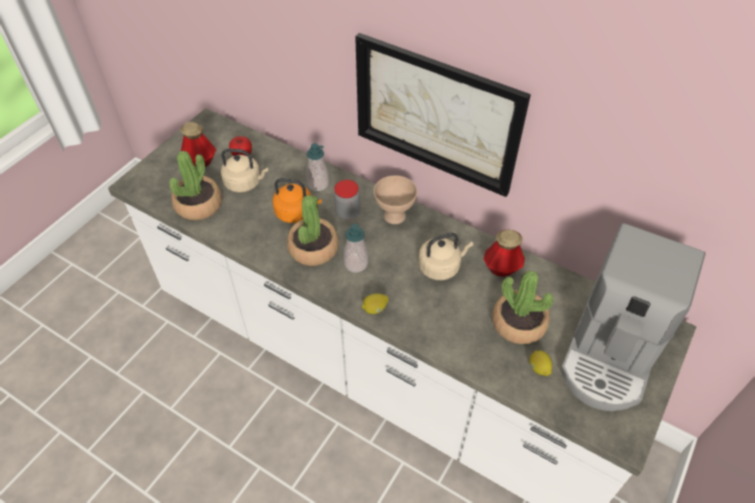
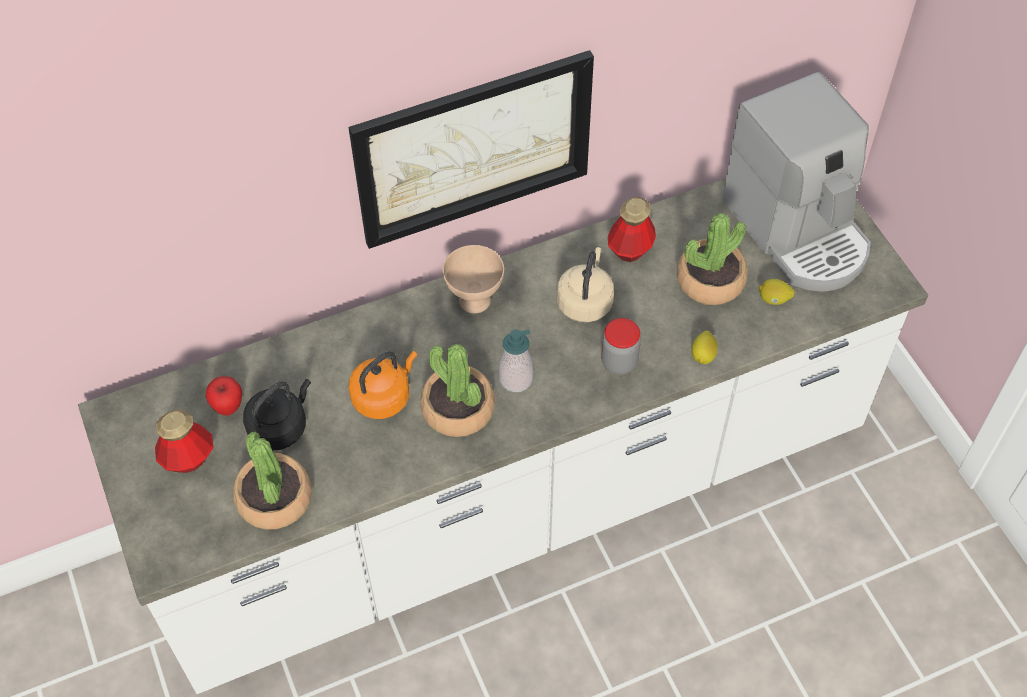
camera: 55 degrees left, 5 degrees up
beige kettle [221,149,268,193] -> black kettle [243,379,311,451]
soap dispenser [306,143,329,191] -> none
jar [334,180,360,220] -> jar moved to [601,318,641,375]
lemon [362,293,389,314] -> lemon moved to [691,331,718,364]

